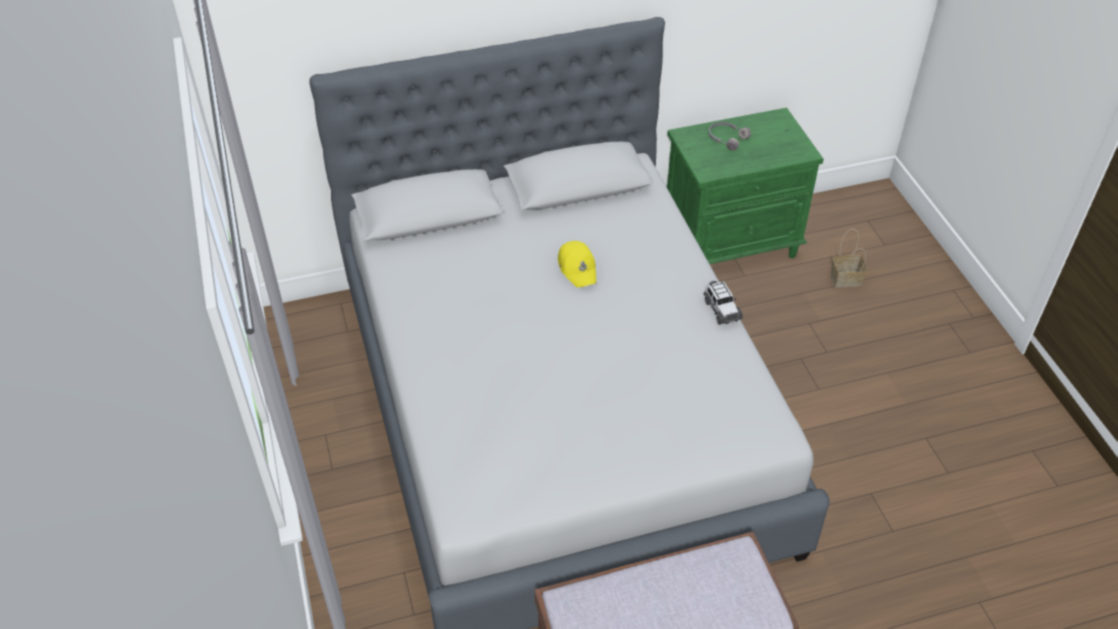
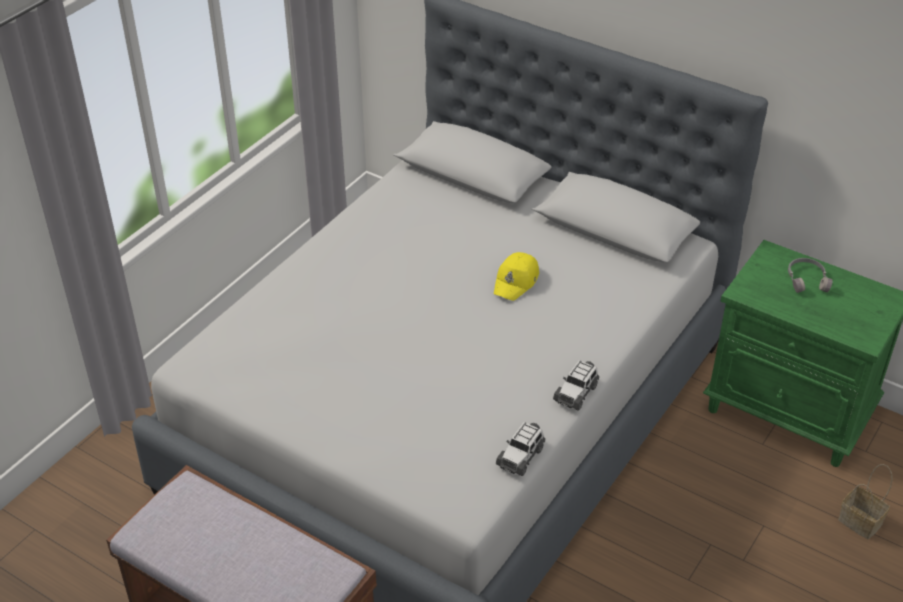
camera: 50 degrees right, 5 degrees down
none -> toy car [496,422,545,476]

